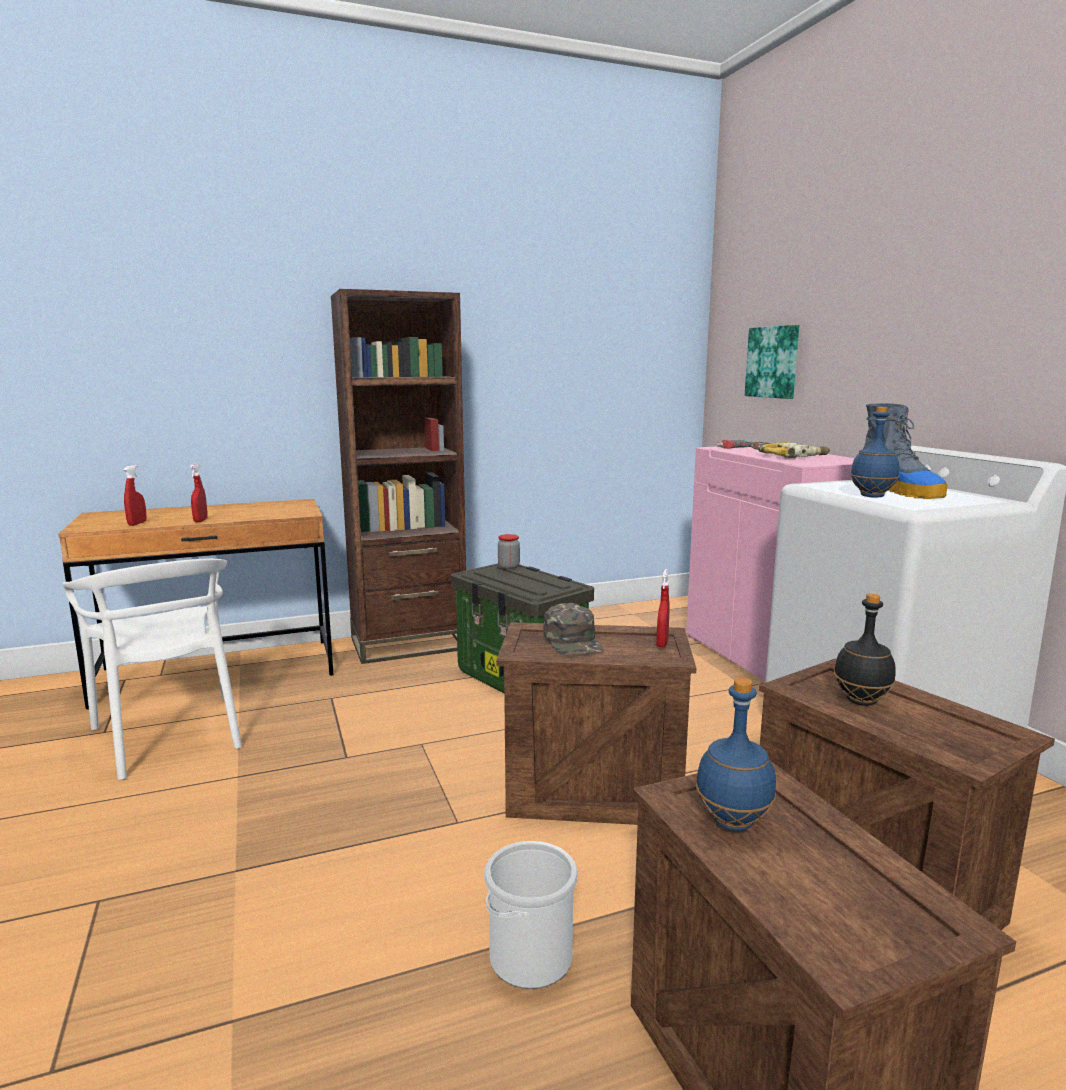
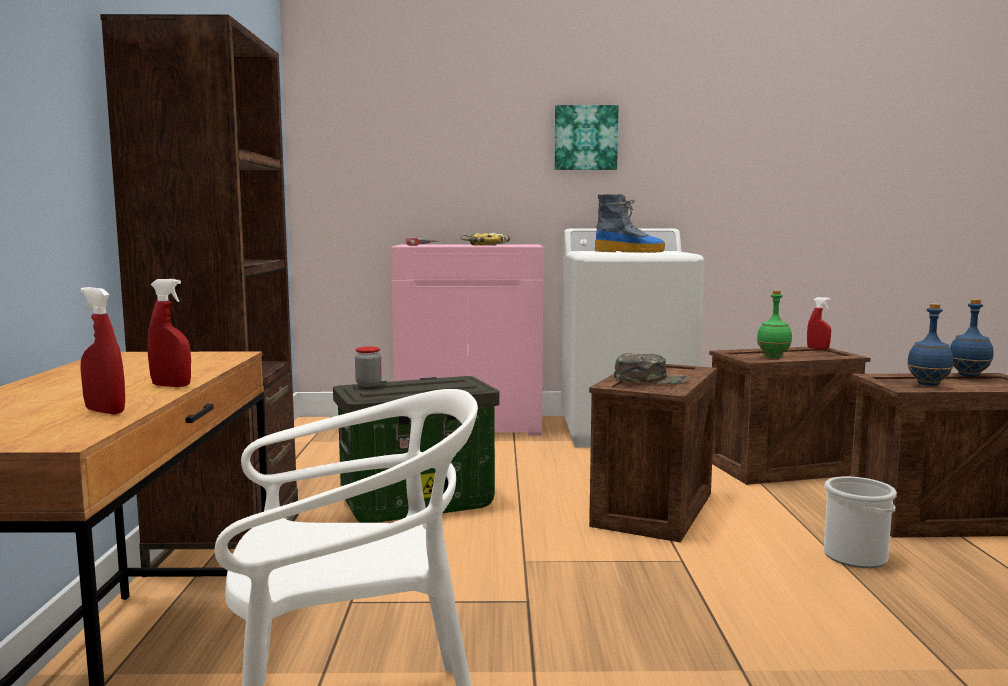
camera: 70 degrees left, 5 degrees down
red spray bottle [656,569,669,647] -> red spray bottle moved to [807,297,831,349]
picture [745,325,799,399] -> picture moved to [554,105,618,170]
black bottle [834,593,895,706] -> green bottle [757,290,792,358]
blue bottle [850,407,899,498] -> blue bottle moved to [950,299,993,377]

